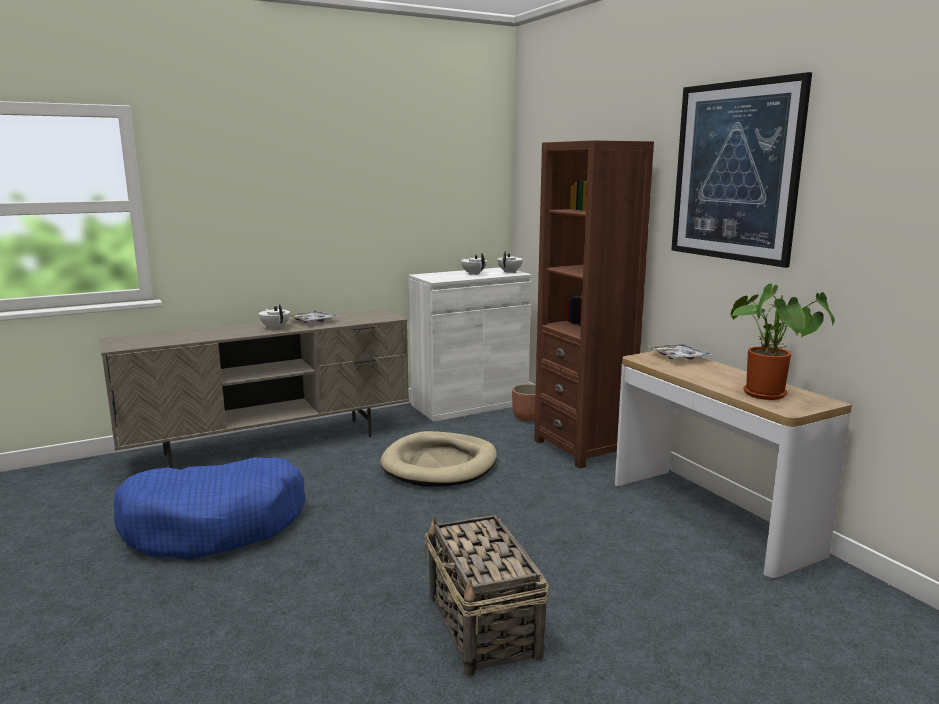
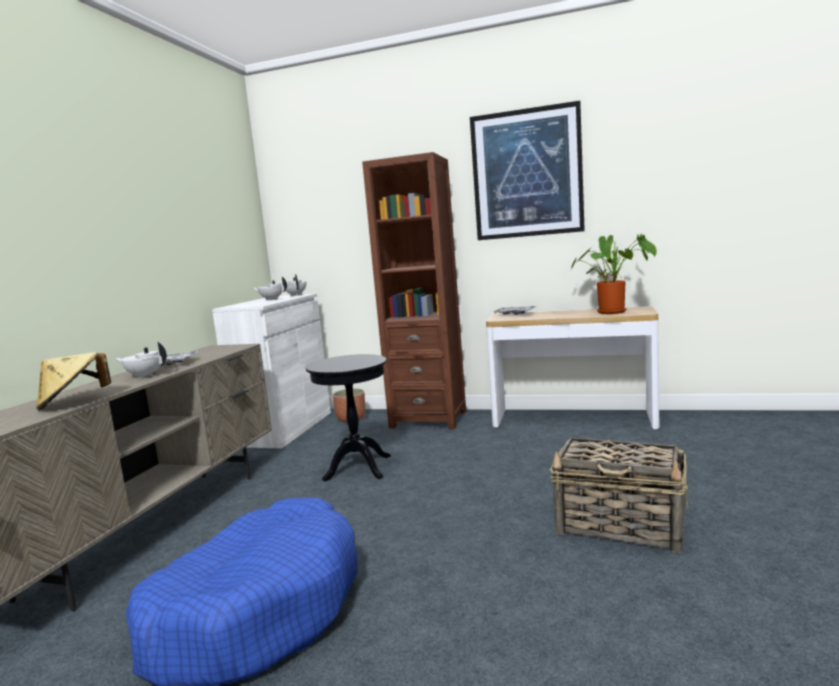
camera: 45 degrees left, 5 degrees down
beige dog bed [380,431,497,487] -> black side table [306,354,391,481]
none -> beige hat [36,352,111,411]

